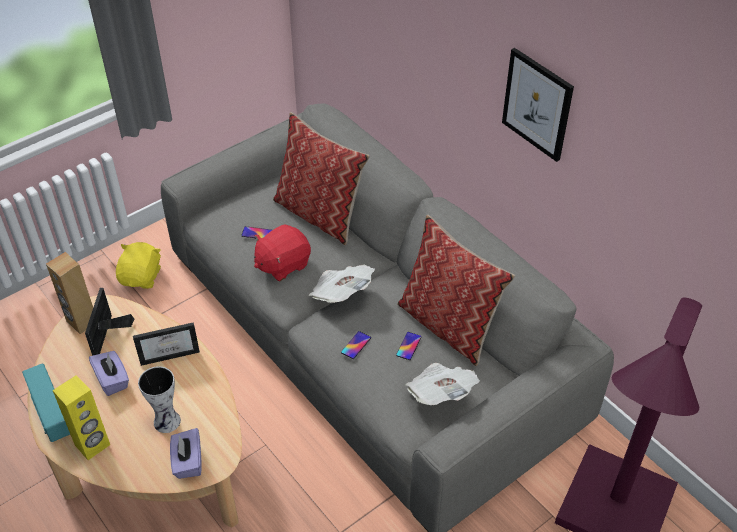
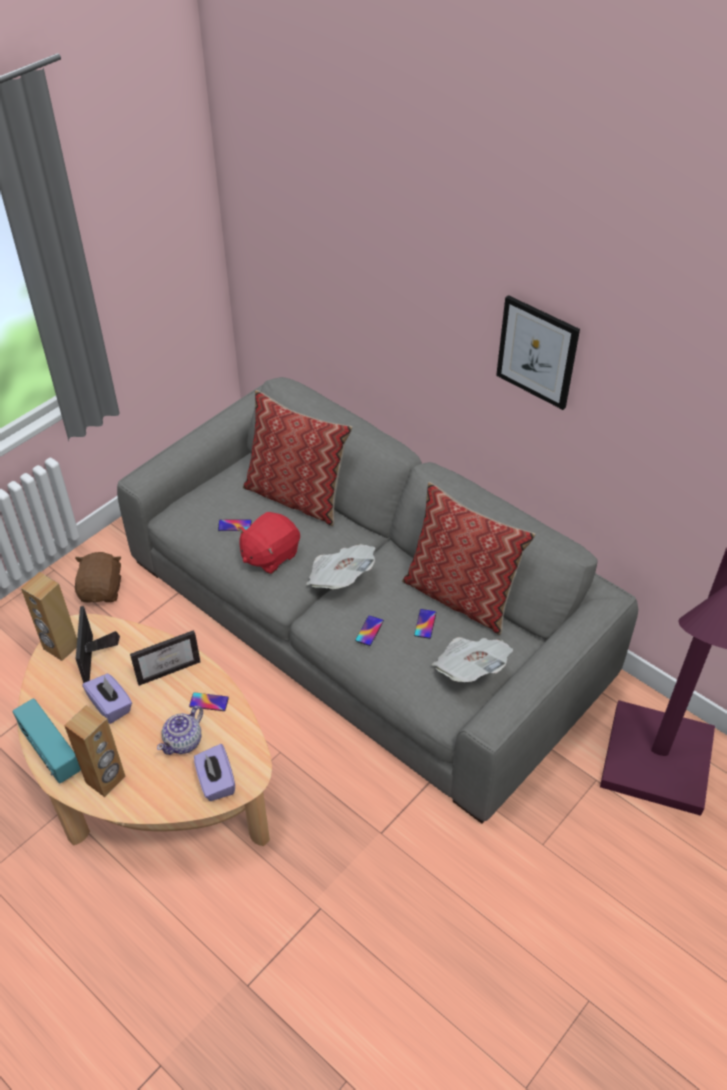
camera: 10 degrees left, 0 degrees up
yellow speaker [52,375,110,460] -> brown speaker [64,705,126,797]
yellow plush toy [116,242,161,289] -> brown plush toy [75,552,121,602]
vase [138,366,181,433] -> teapot [157,706,203,755]
none -> phone [189,692,229,711]

